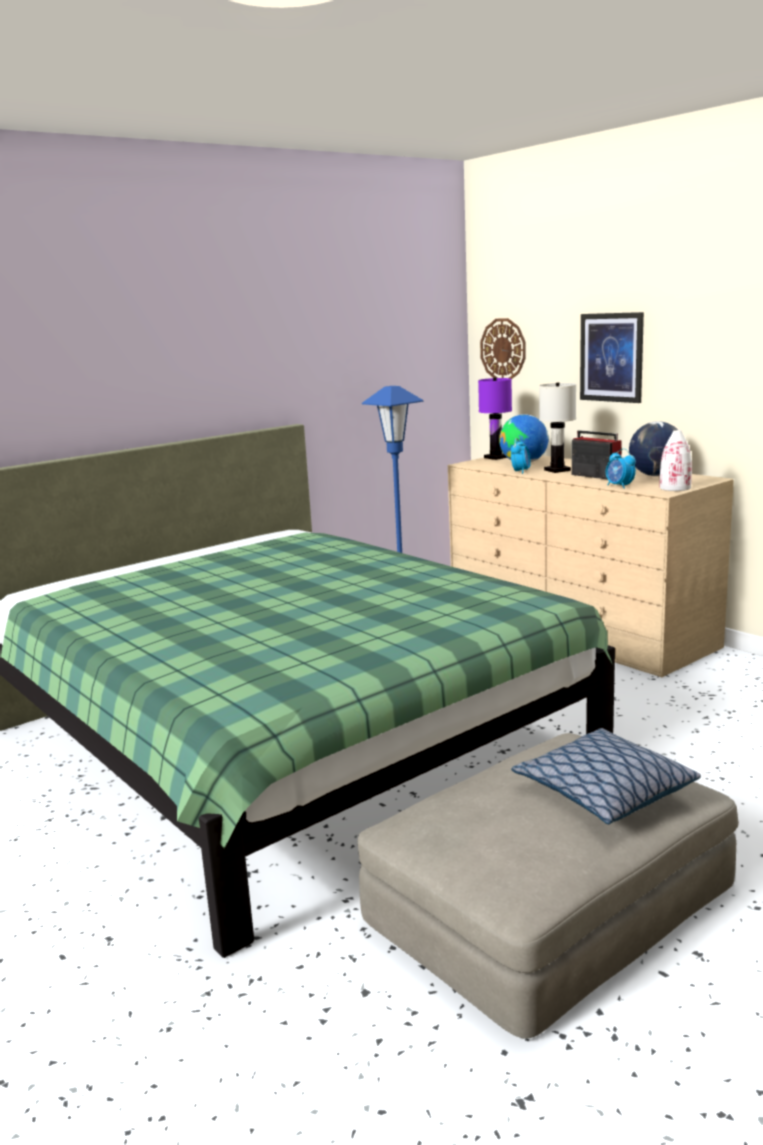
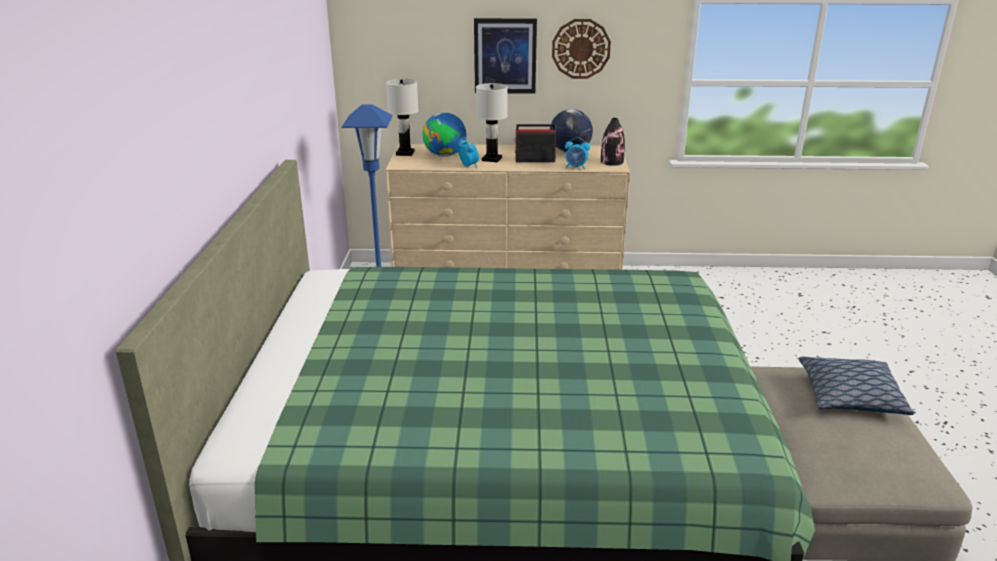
camera: 50 degrees left, 10 degrees up
purple table lamp [478,378,512,460] -> white table lamp [386,79,419,156]
wall clock [480,318,526,379] -> wall clock moved to [552,19,611,79]
white vase [660,430,692,491] -> black vase [601,118,625,166]

